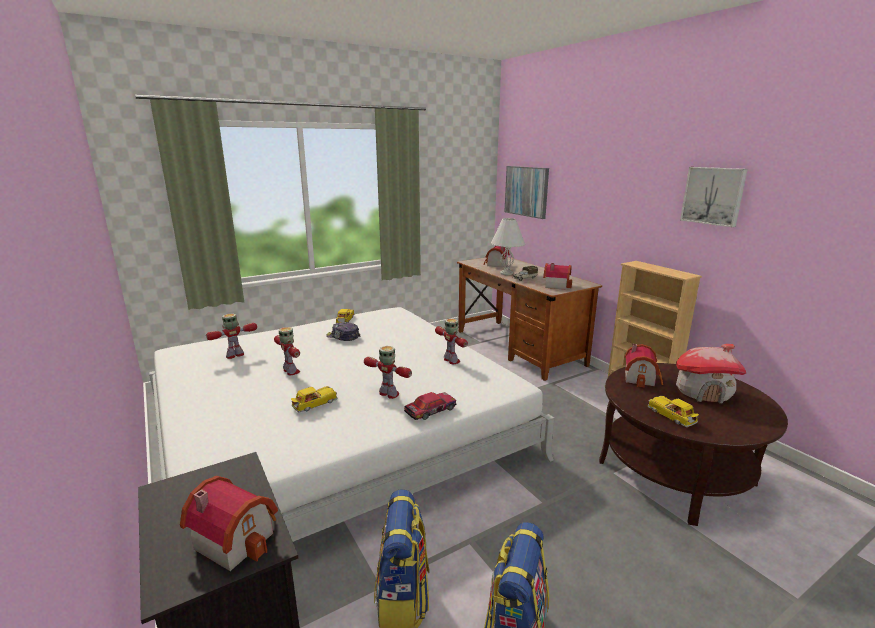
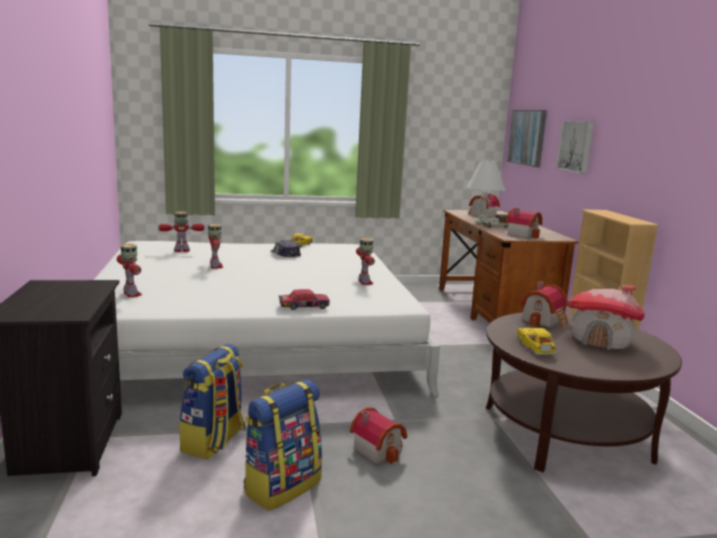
camera: 20 degrees right, 5 degrees down
toy house [180,476,278,571] -> toy house moved to [350,407,407,464]
toy car [291,386,337,412] -> none
toy robot [364,346,412,399] -> toy robot moved to [117,244,142,297]
picture [680,167,748,227] -> picture moved to [556,121,594,174]

